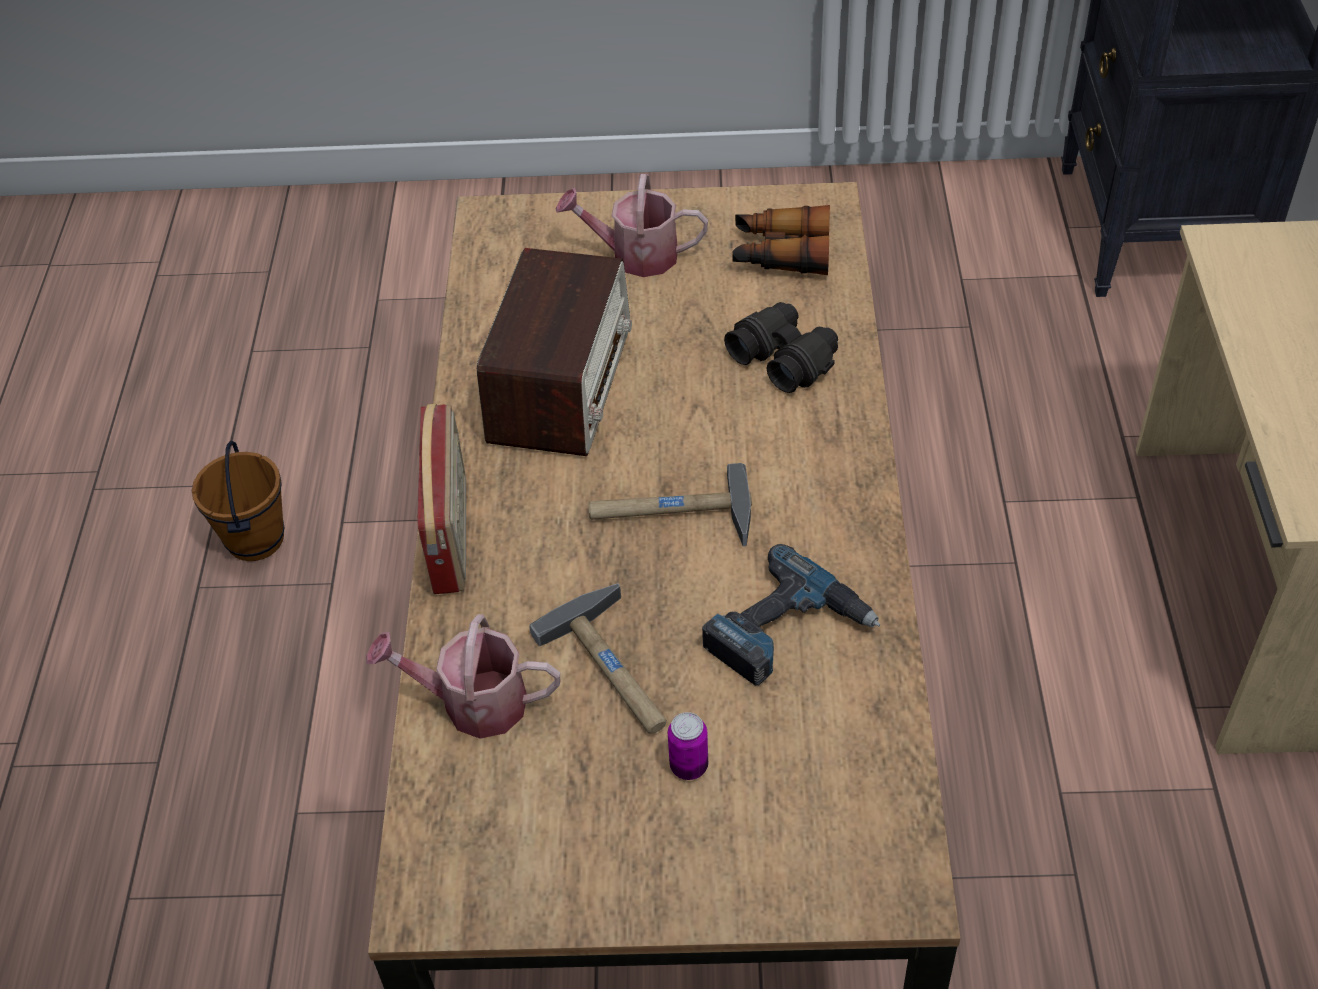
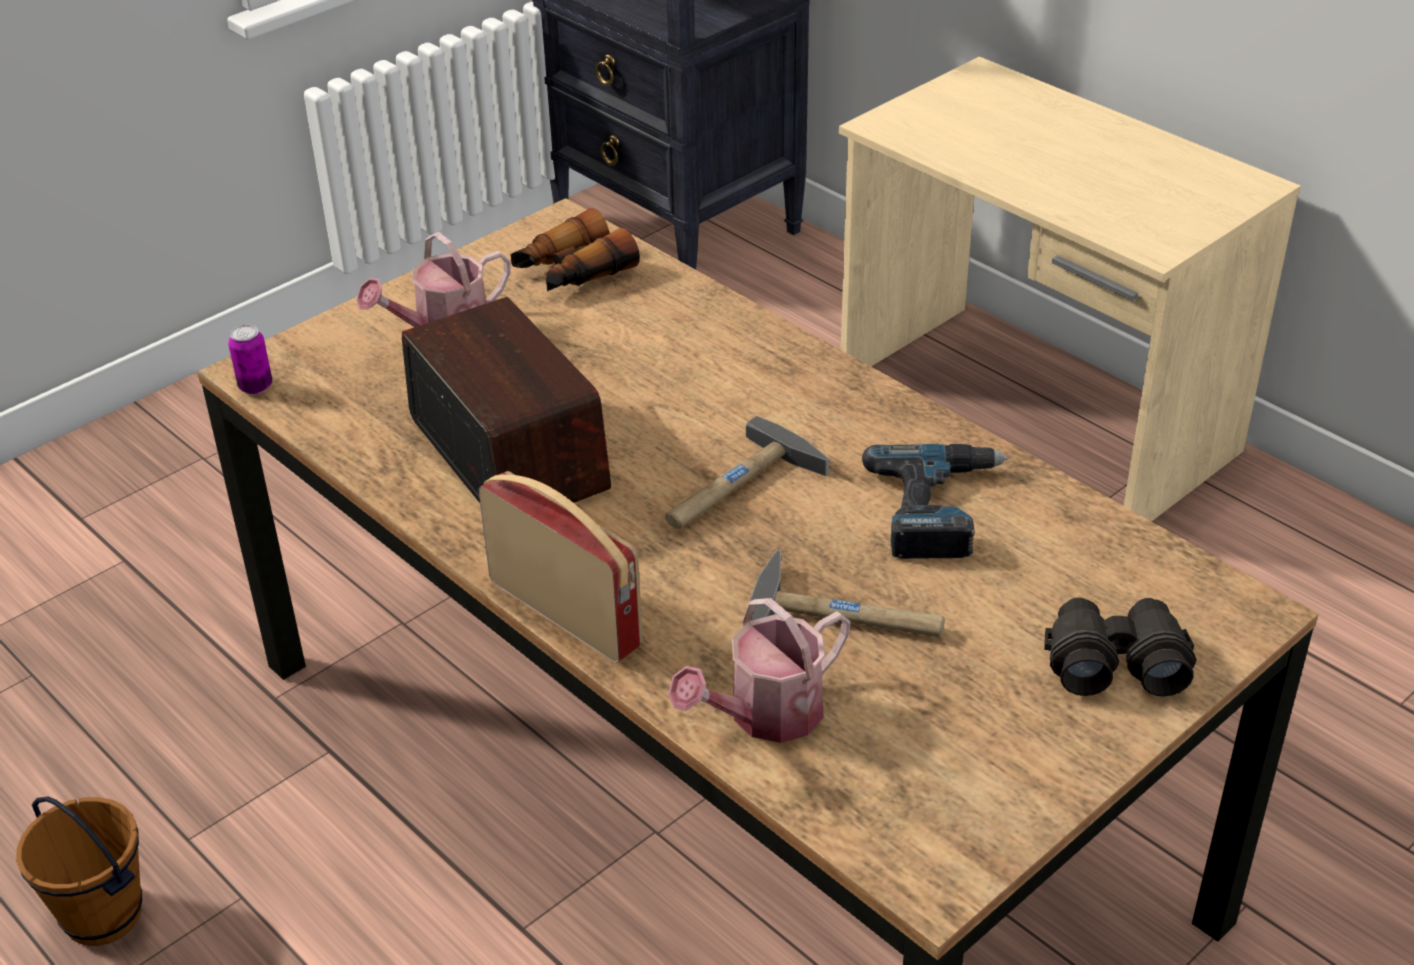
camera: 45 degrees left, 10 degrees down
can [668,712,708,780] -> can moved to [228,324,272,394]
black binoculars [724,302,838,393] -> black binoculars moved to [1044,598,1197,696]

